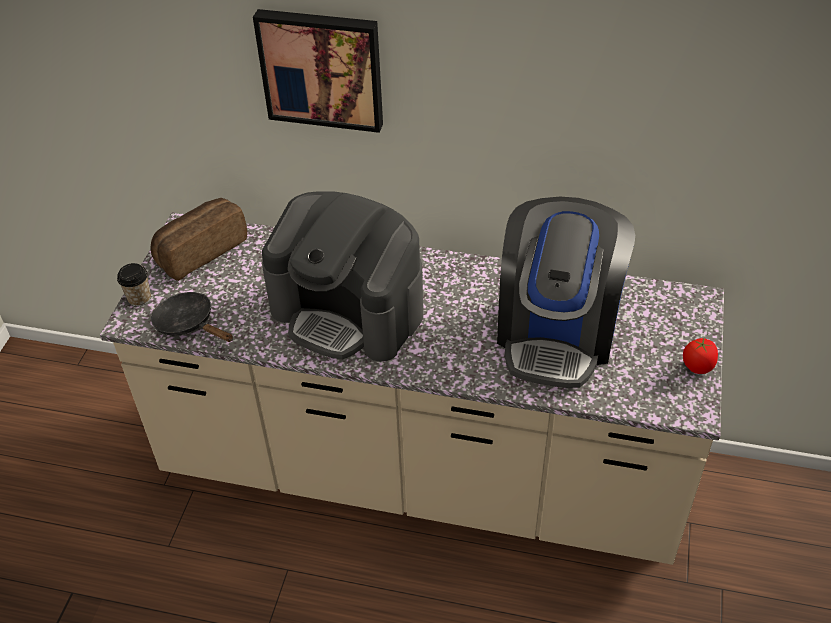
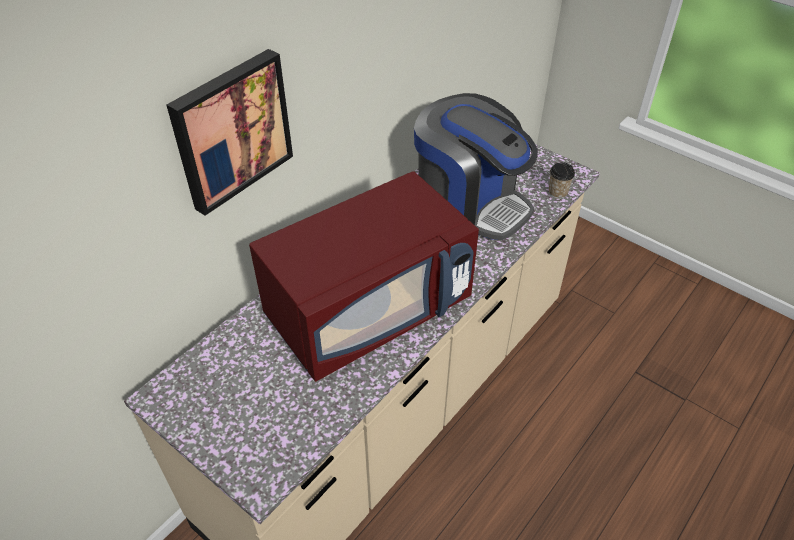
camera: 65 degrees left, 0 degrees up
cup [117,263,151,307] -> cup moved to [549,162,575,199]
bread [151,198,247,281] -> none
black frying pan [151,292,233,342] -> none
coffee machine [262,191,423,362] -> red microwave [249,171,479,382]
tomato [683,338,718,374] -> none

